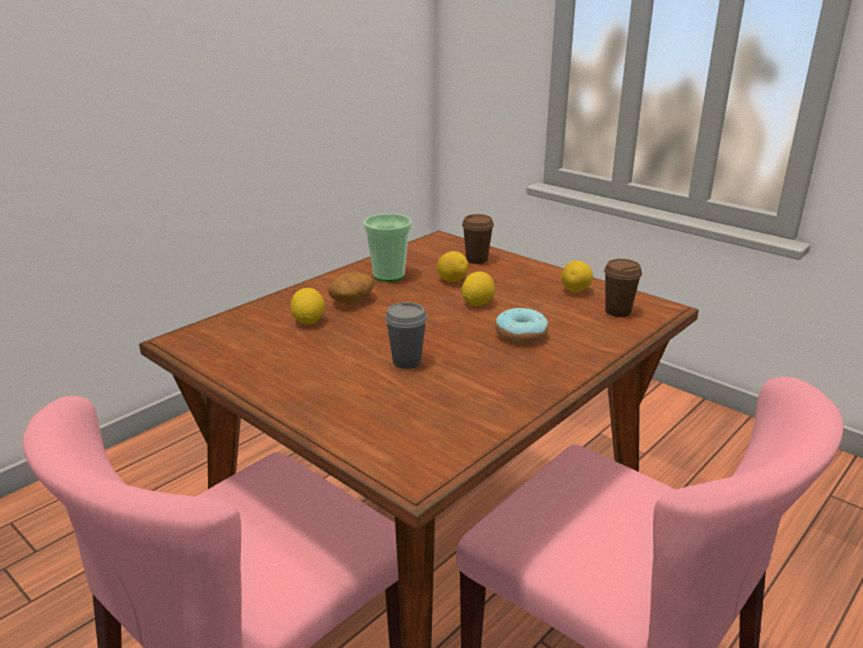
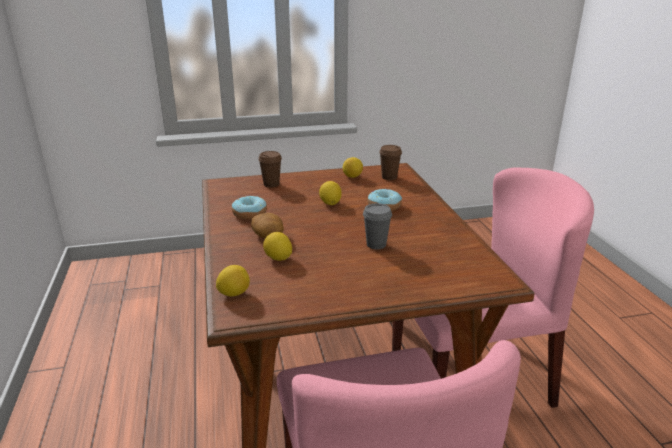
camera: 55 degrees left, 0 degrees up
cup [364,214,411,282] -> donut [232,195,267,220]
lemon [437,251,468,282] -> lemon moved to [216,265,250,297]

